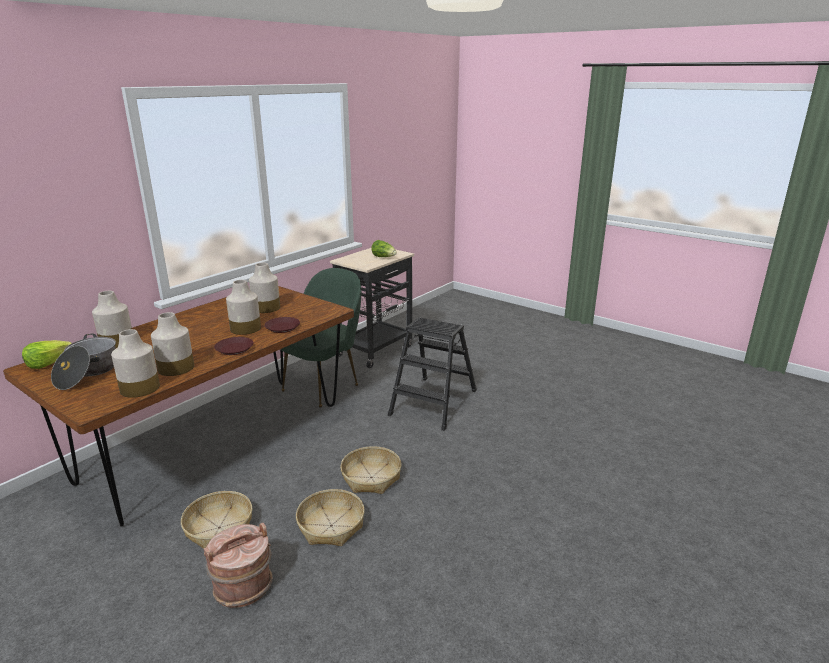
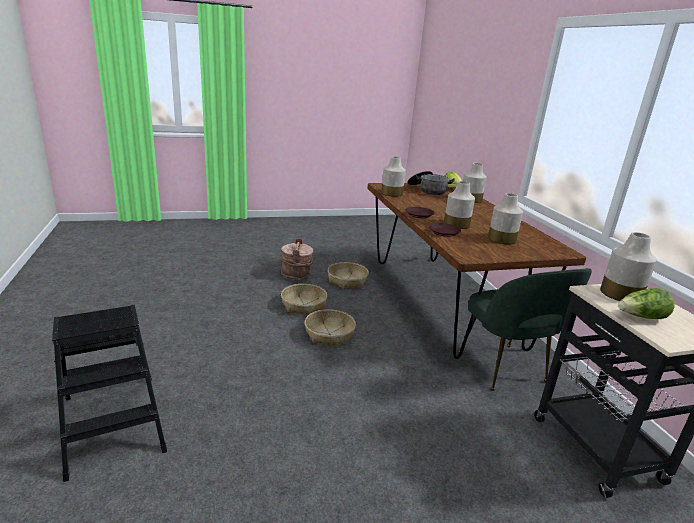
camera: 125 degrees right, 0 degrees up
beige vase [151,312,194,376] -> beige vase moved to [600,232,657,301]
black step ladder [388,317,477,431] -> black step ladder moved to [52,304,167,482]

